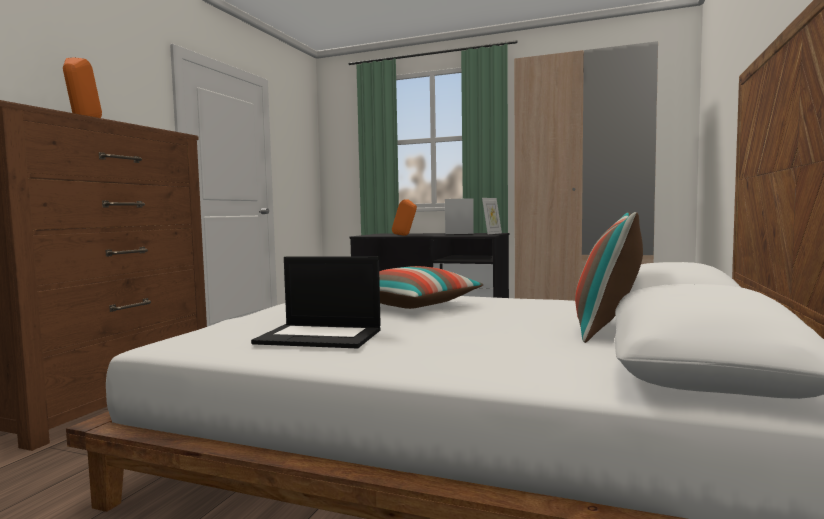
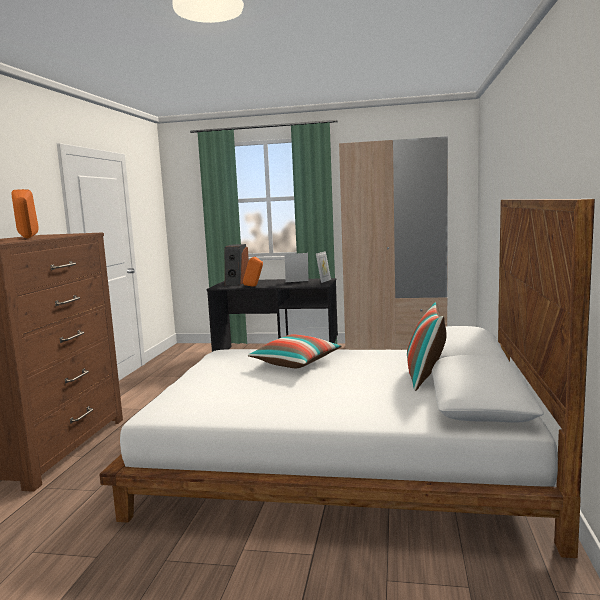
camera: 10 degrees left, 5 degrees up
laptop [251,256,381,349] -> none
none -> speaker [225,244,249,285]

